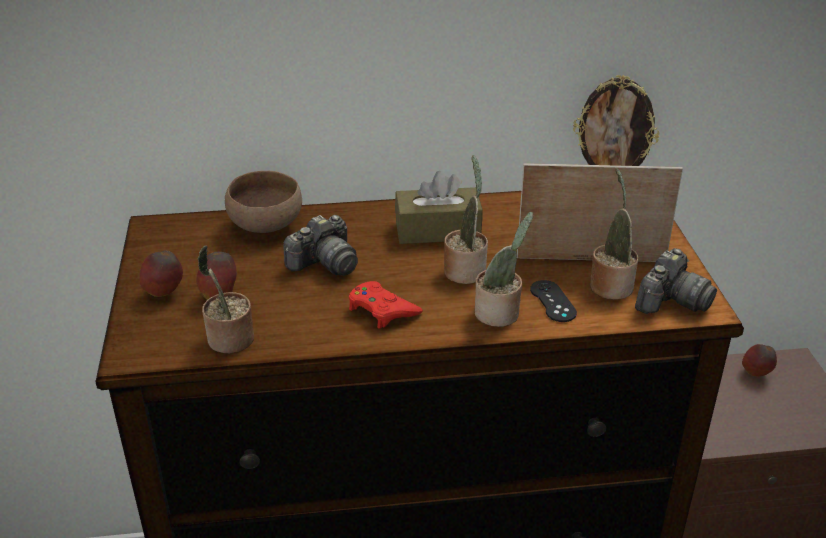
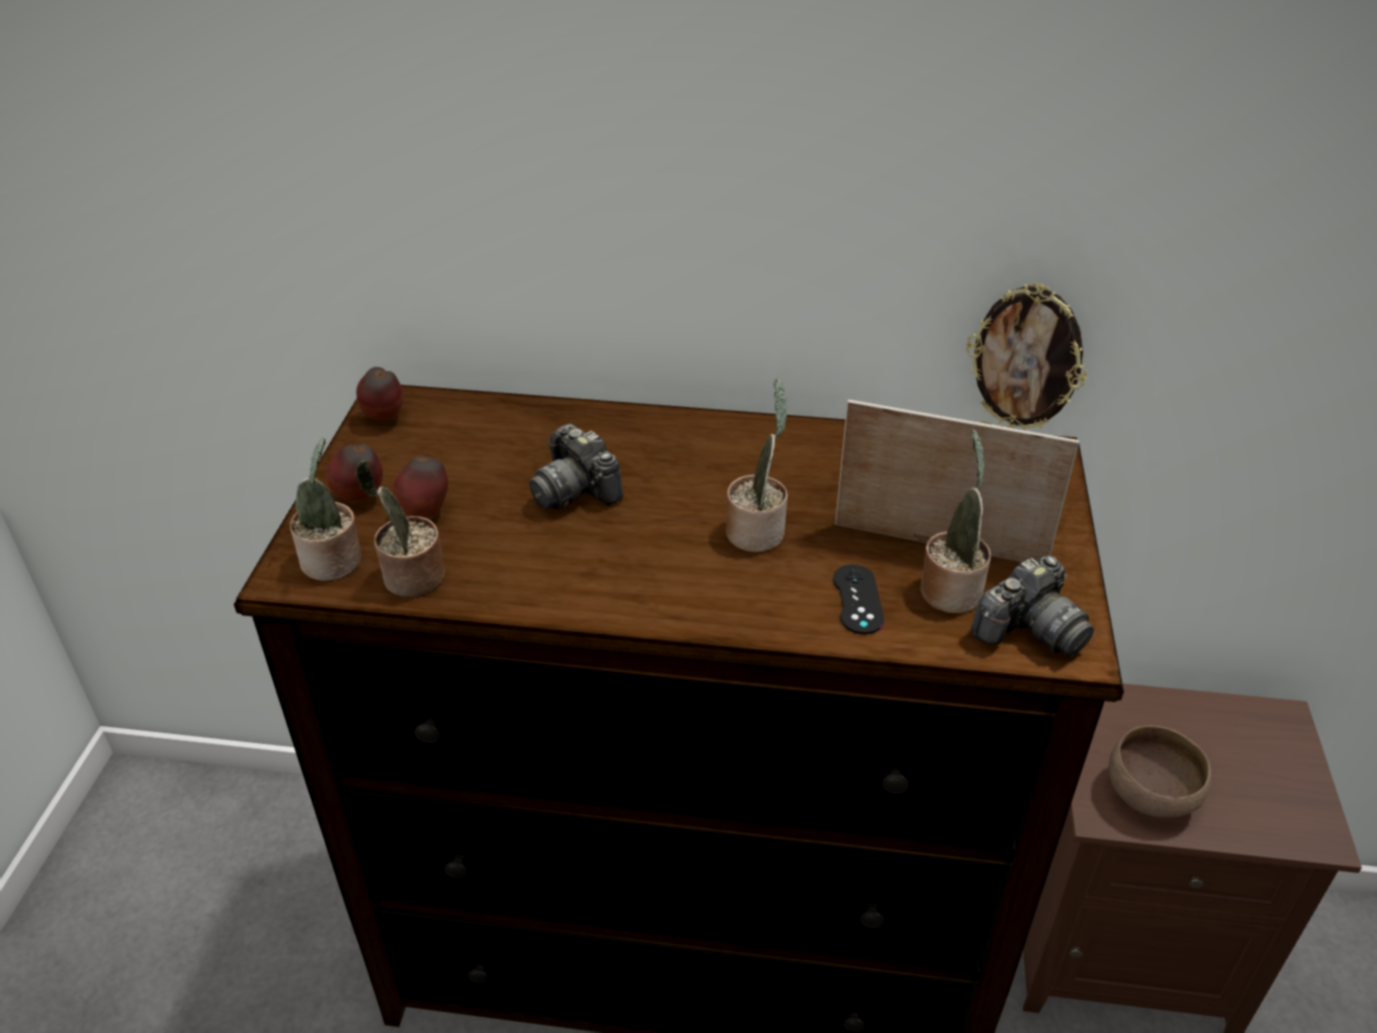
camera: 15 degrees right, 5 degrees up
brown bowl [225,171,302,233] -> brown bowl moved to [1108,725,1211,818]
camera [284,215,358,276] -> camera turned 75 degrees clockwise [529,423,624,510]
red game controller [349,281,423,329] -> none
brown tissue box [395,171,483,244] -> none
potted plant [475,212,533,327] -> potted plant moved to [290,438,362,581]
apple [742,344,777,377] -> apple moved to [356,367,404,420]

